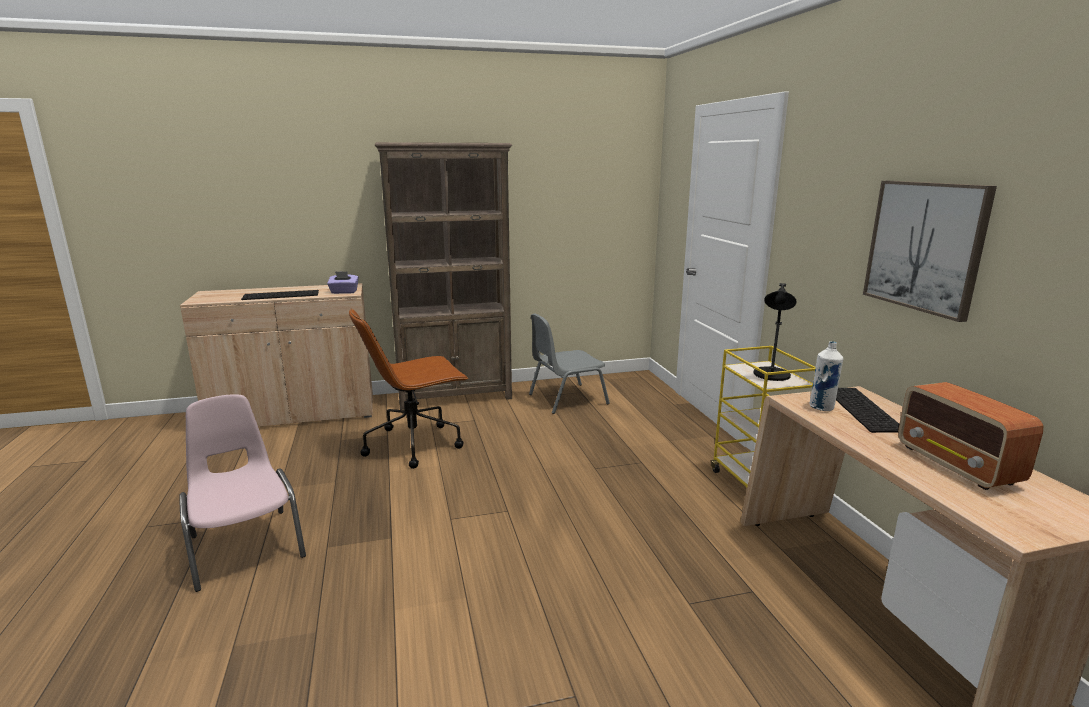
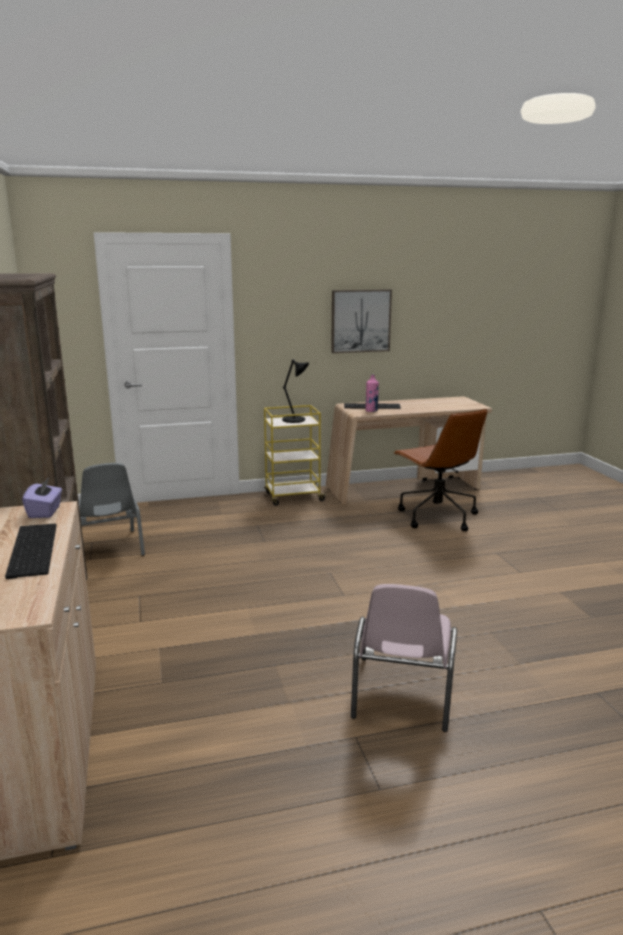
camera: 90 degrees left, 0 degrees up
pink chair [179,394,306,592] -> pink chair turned 45 degrees counterclockwise [351,584,457,732]
brown office chair [349,308,469,469] -> brown office chair moved to [393,409,487,531]
white bottle [809,341,843,411] -> pink bottle [366,375,379,412]
radio [898,382,1044,490] -> none

